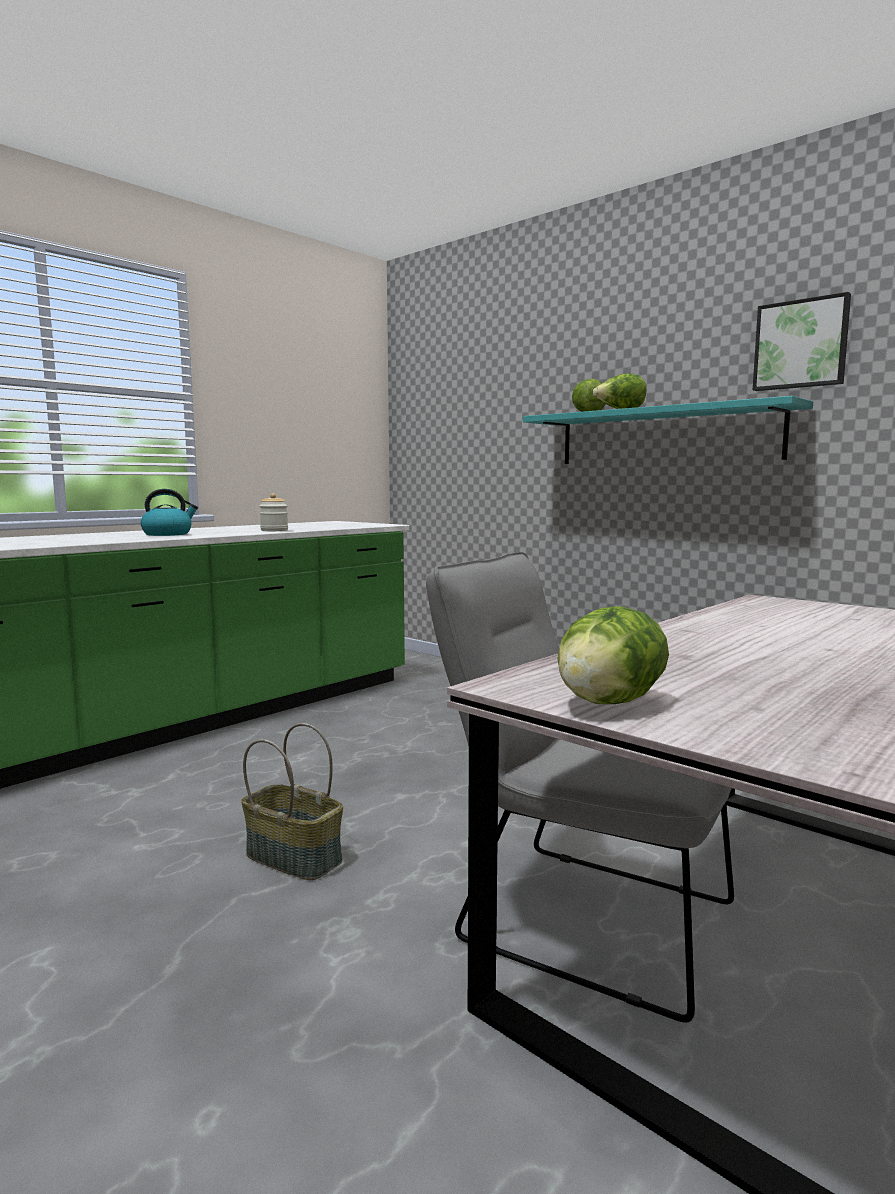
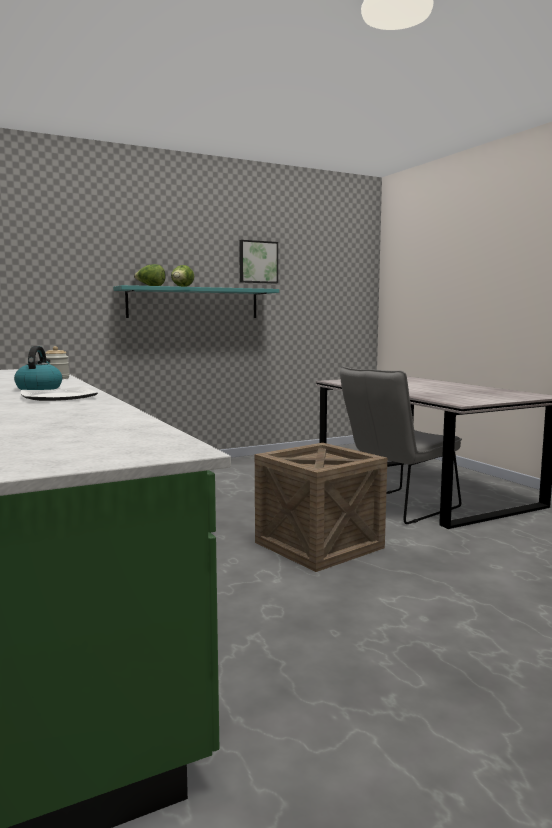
camera: 70 degrees left, 0 degrees up
basket [241,723,343,880] -> crate [255,443,387,572]
lettuce [558,606,669,704] -> none
none -> plate [21,386,98,401]

